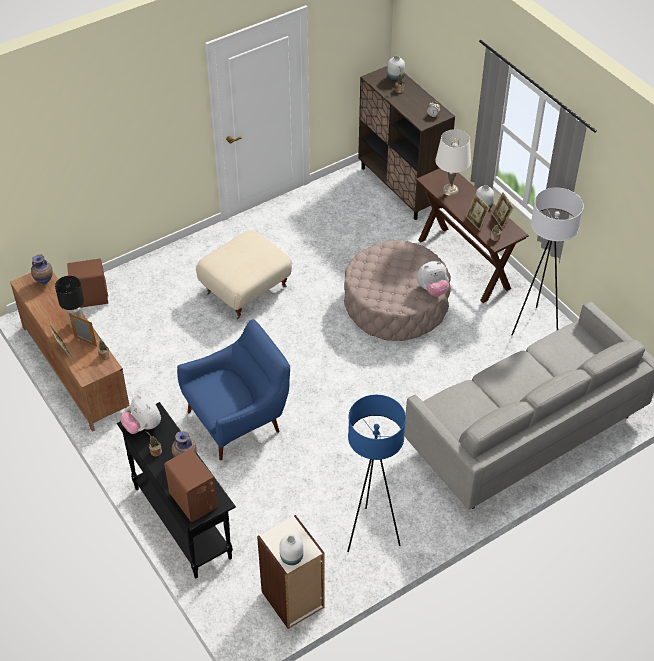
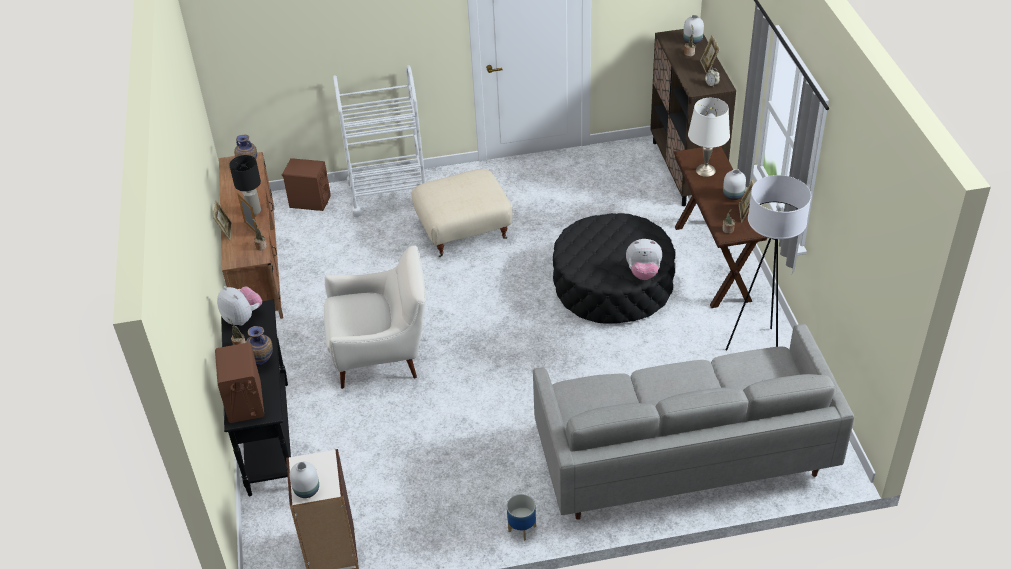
camera: 25 degrees right, 5 degrees down
plush toy [120,395,161,434] -> plush toy turned 150 degrees clockwise [217,286,262,326]
blue armchair [177,319,290,460] -> white armchair [324,246,426,389]
beige ottoman [344,241,451,341] -> black ottoman [553,213,675,324]
blue floor lamp [347,395,406,552] -> none
picture frame [465,194,490,231] -> picture frame moved to [700,35,719,74]
none -> white cart [333,65,425,217]
none -> planter [507,494,536,541]

